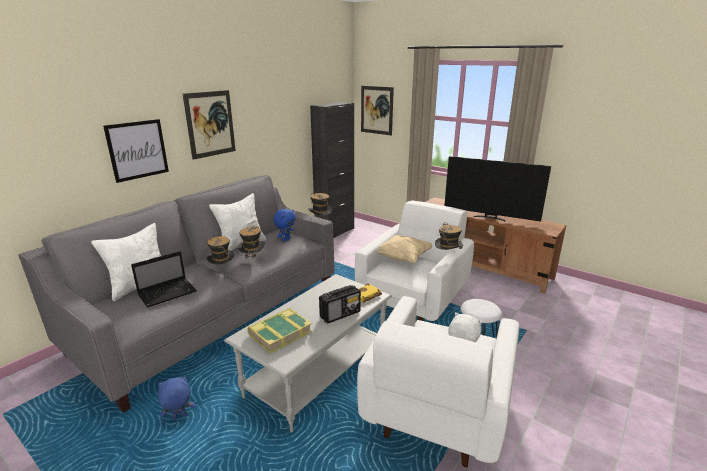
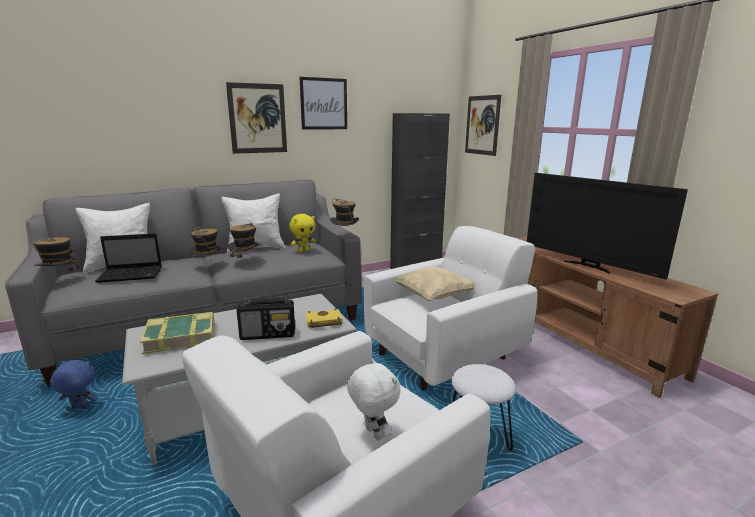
camera: 25 degrees right, 5 degrees down
picture [103,119,169,183] -> picture moved to [299,77,347,130]
blue plush toy [273,209,296,242] -> yellow plush toy [289,214,316,252]
hat [435,222,463,252] -> hat moved to [32,232,84,277]

